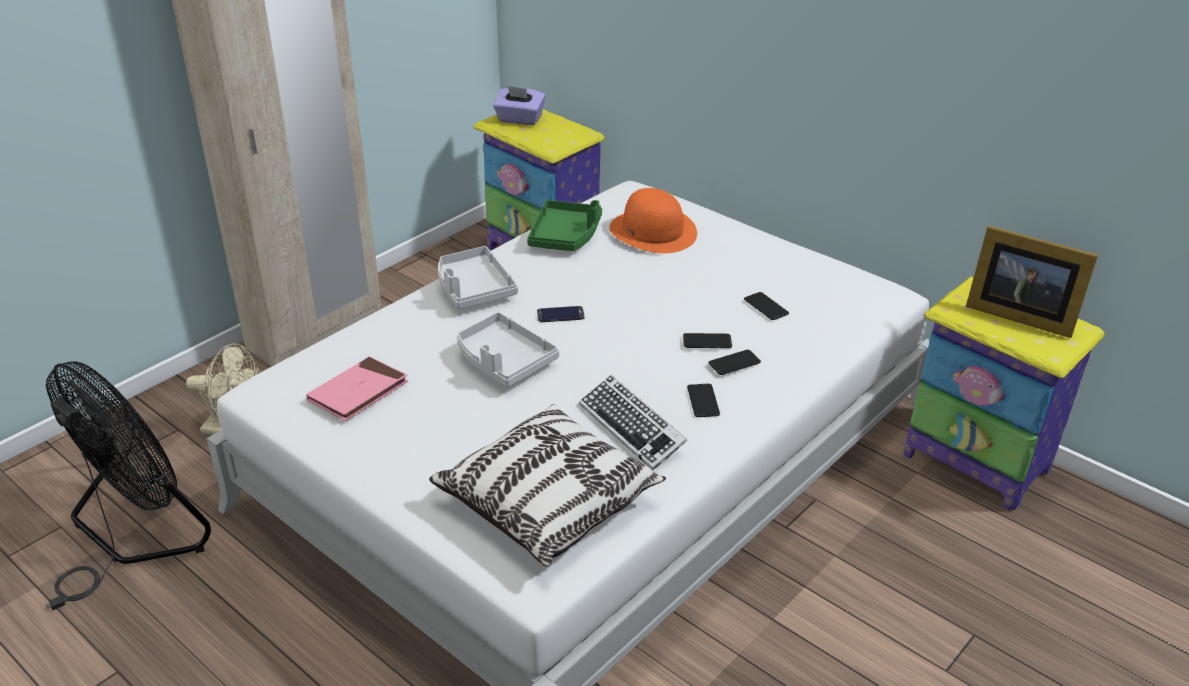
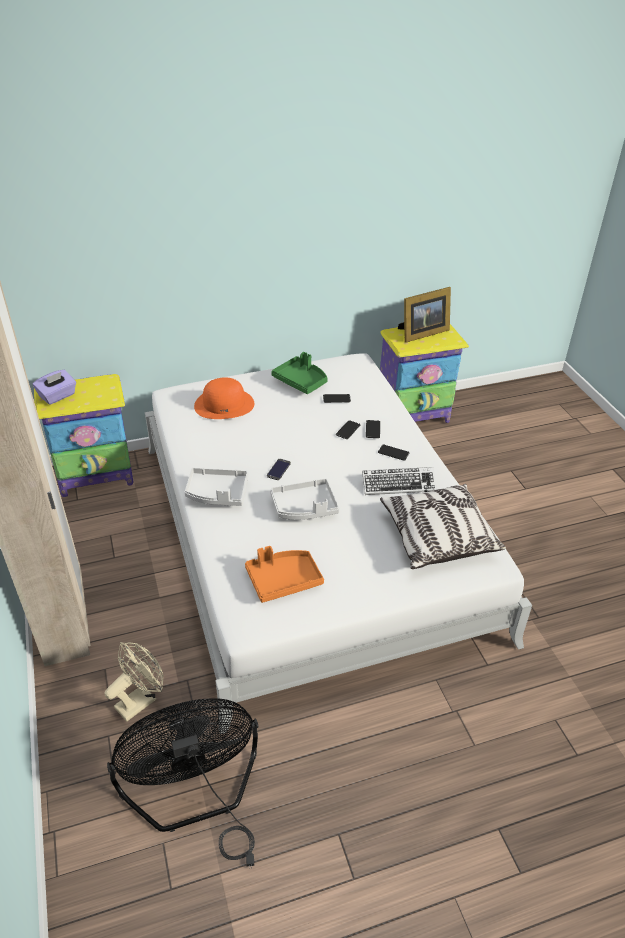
camera: 60 degrees left, 5 degrees up
pink book [306,357,408,421] -> orange tray [245,546,324,603]
green tray [527,200,602,251] -> green tray moved to [271,352,328,394]

